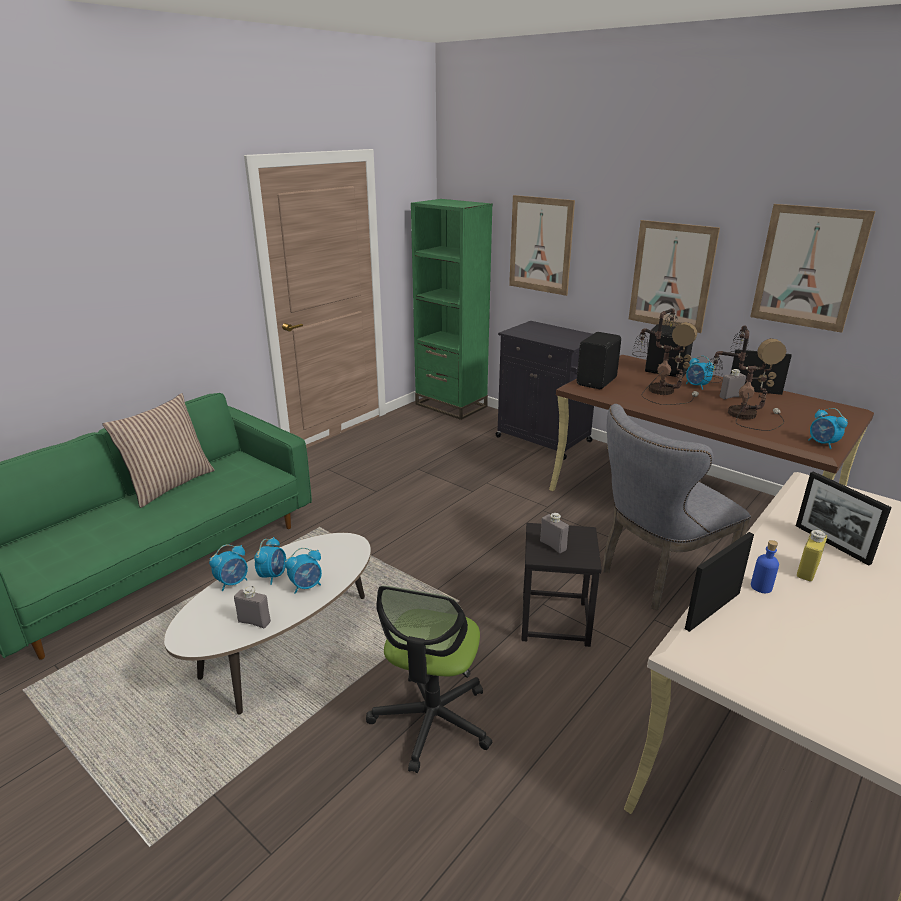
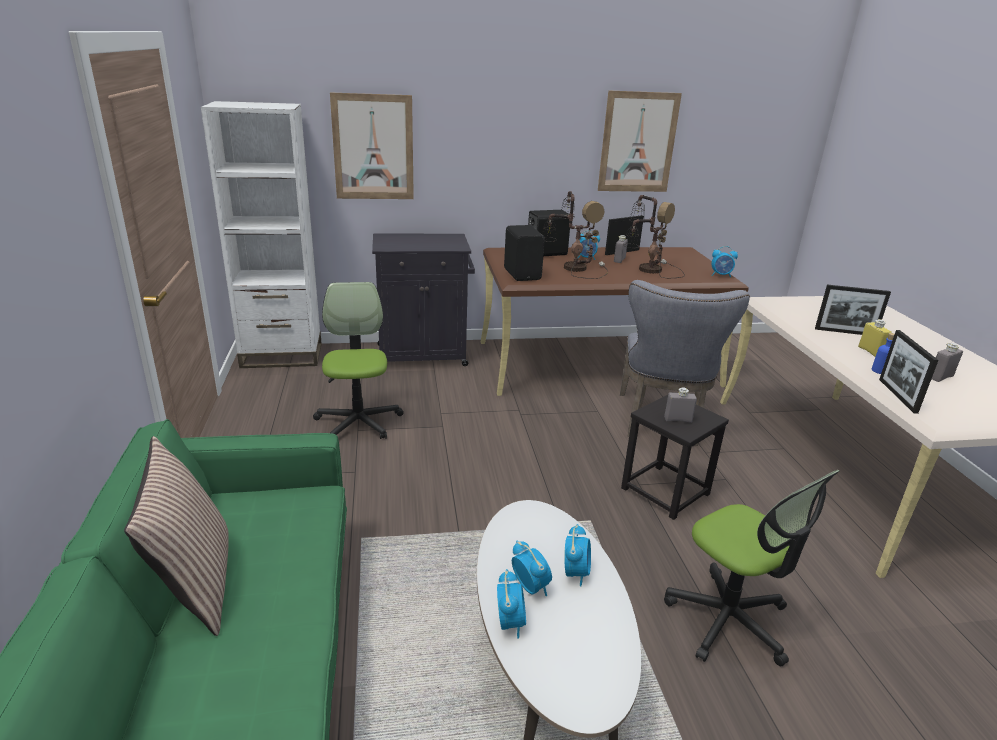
camera: 50 degrees left, 0 degrees up
grey bottle [234,586,271,628] -> grey bottle moved to [932,343,963,382]
green bookcase [411,199,493,420] -> white bookcase [201,101,322,368]
picture [629,220,720,333] -> none
none -> office chair [313,282,404,439]

